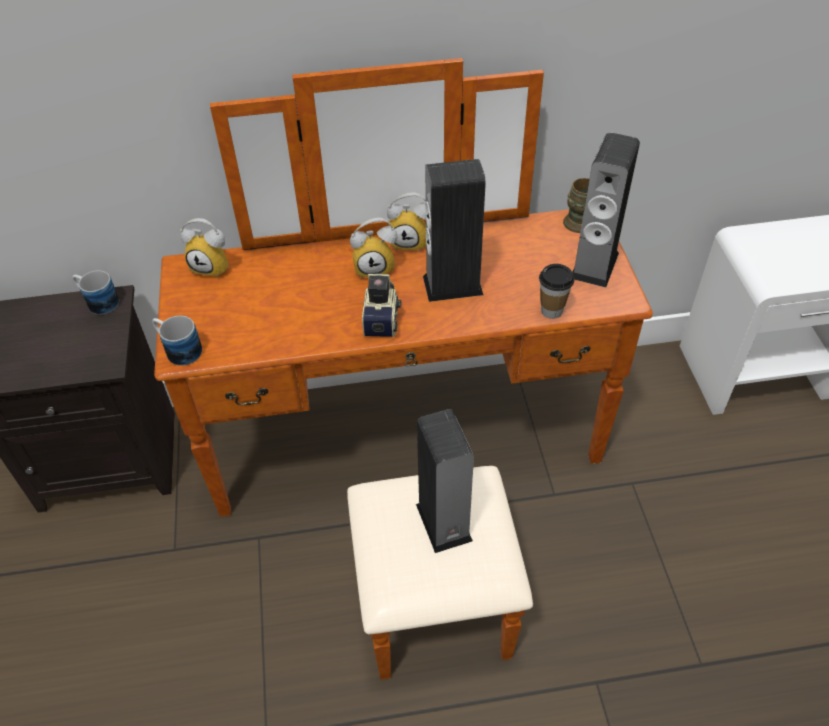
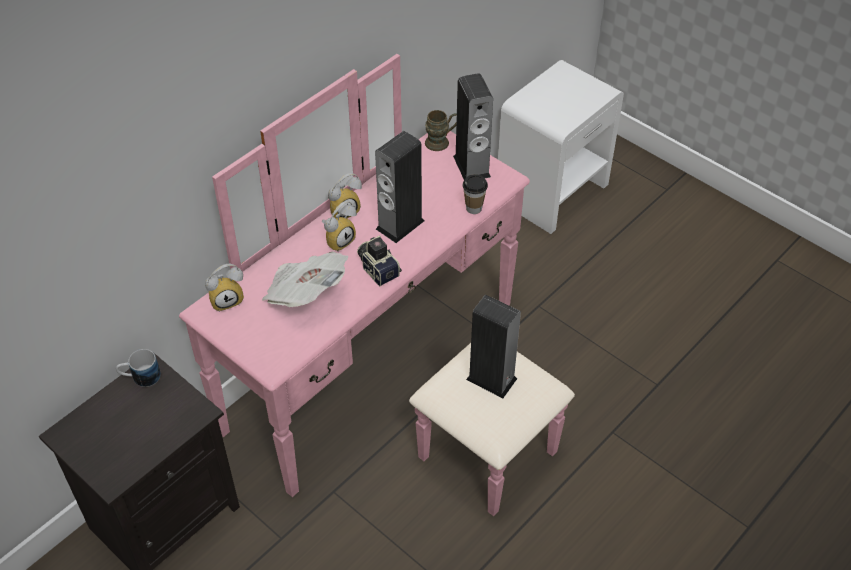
camera: 40 degrees left, 0 degrees up
mug [152,316,202,366] -> none
brown dresser [154,58,653,680] -> pink dresser [179,54,575,516]
none -> newspaper [262,251,349,307]

